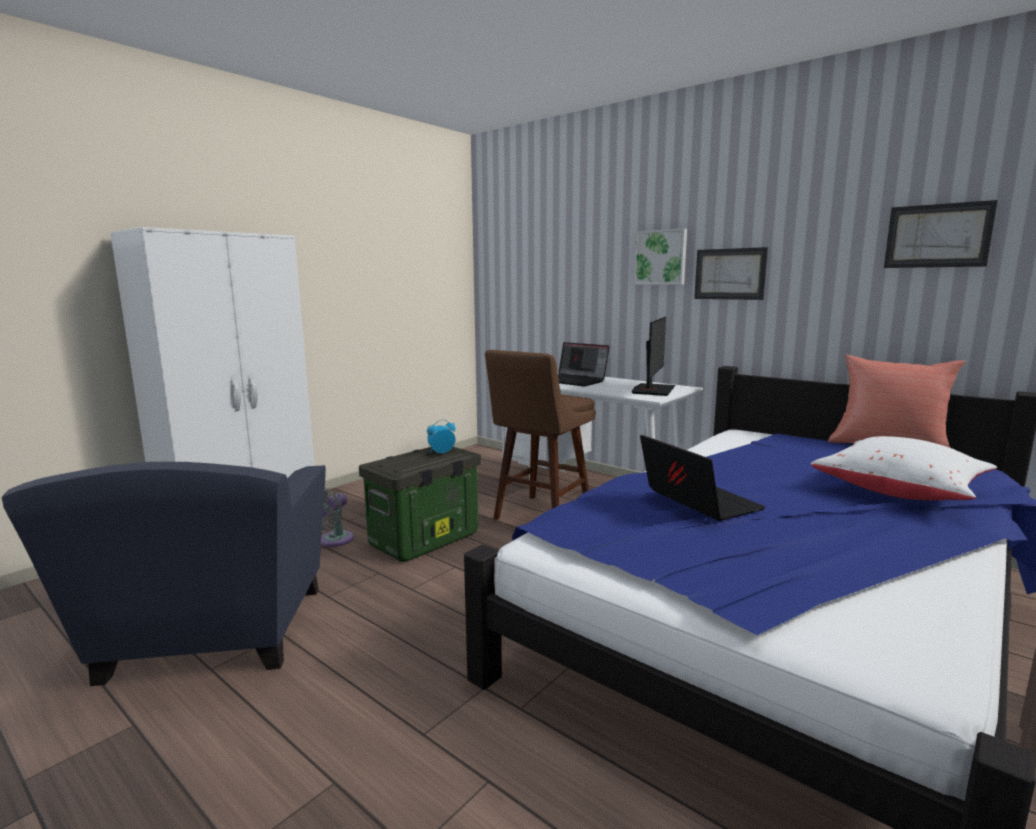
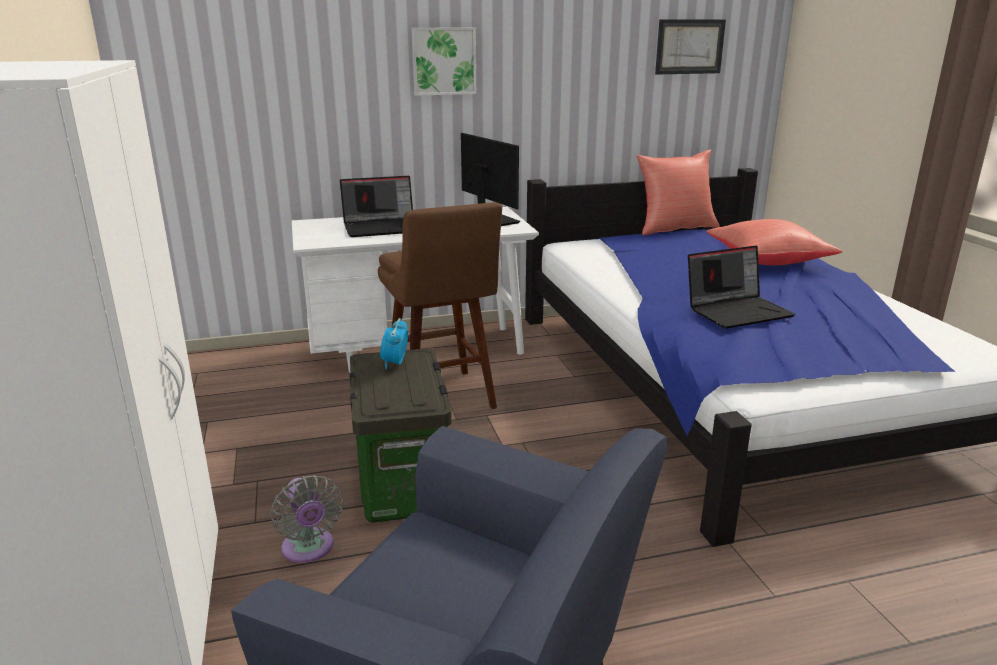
camera: 55 degrees left, 10 degrees up
laptop [640,435,766,521] -> laptop turned 150 degrees clockwise [688,245,796,329]
picture [694,247,768,300] -> none
white pillow [811,436,997,500] -> red pillow [706,219,843,265]

